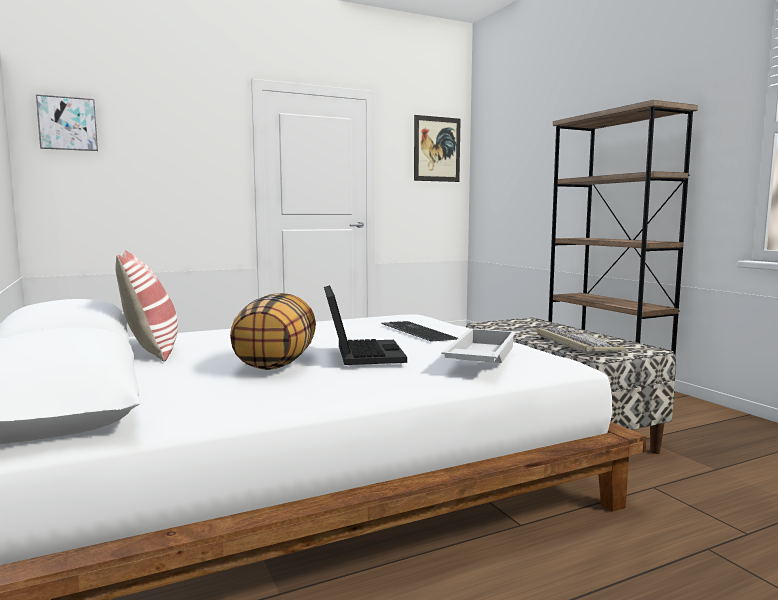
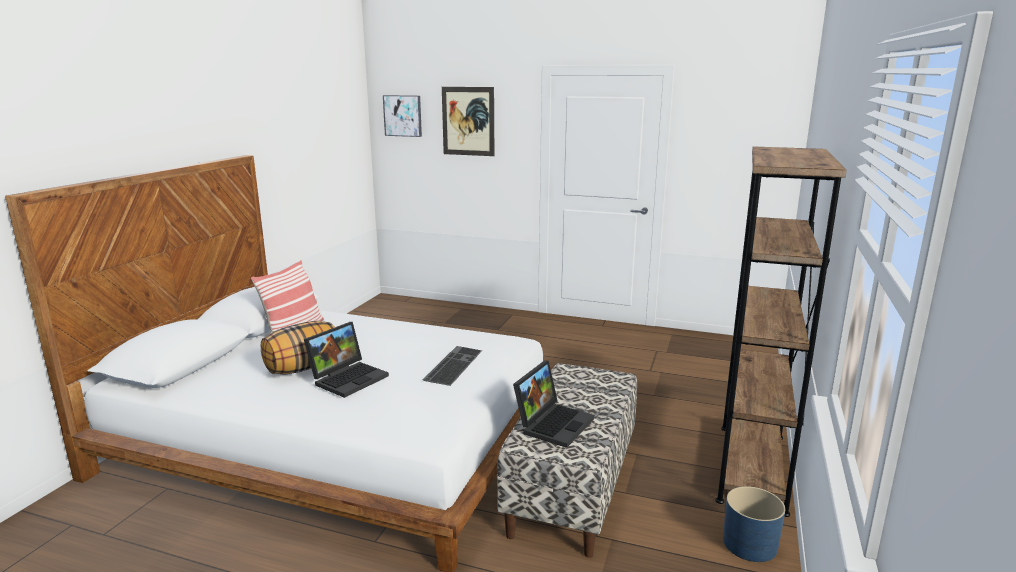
camera: 45 degrees right, 10 degrees up
picture [414,115,461,182] -> picture moved to [442,87,494,156]
white tray [441,328,516,363] -> none
keyboard [537,328,626,354] -> laptop [513,360,595,448]
none -> blue planter [723,486,785,562]

